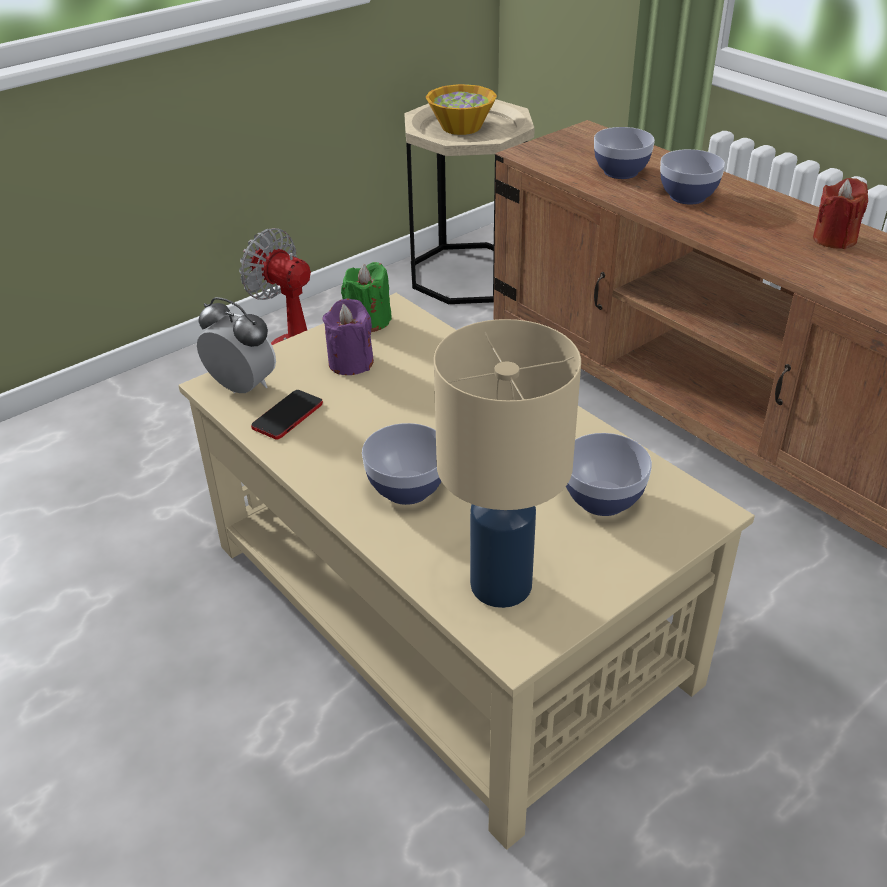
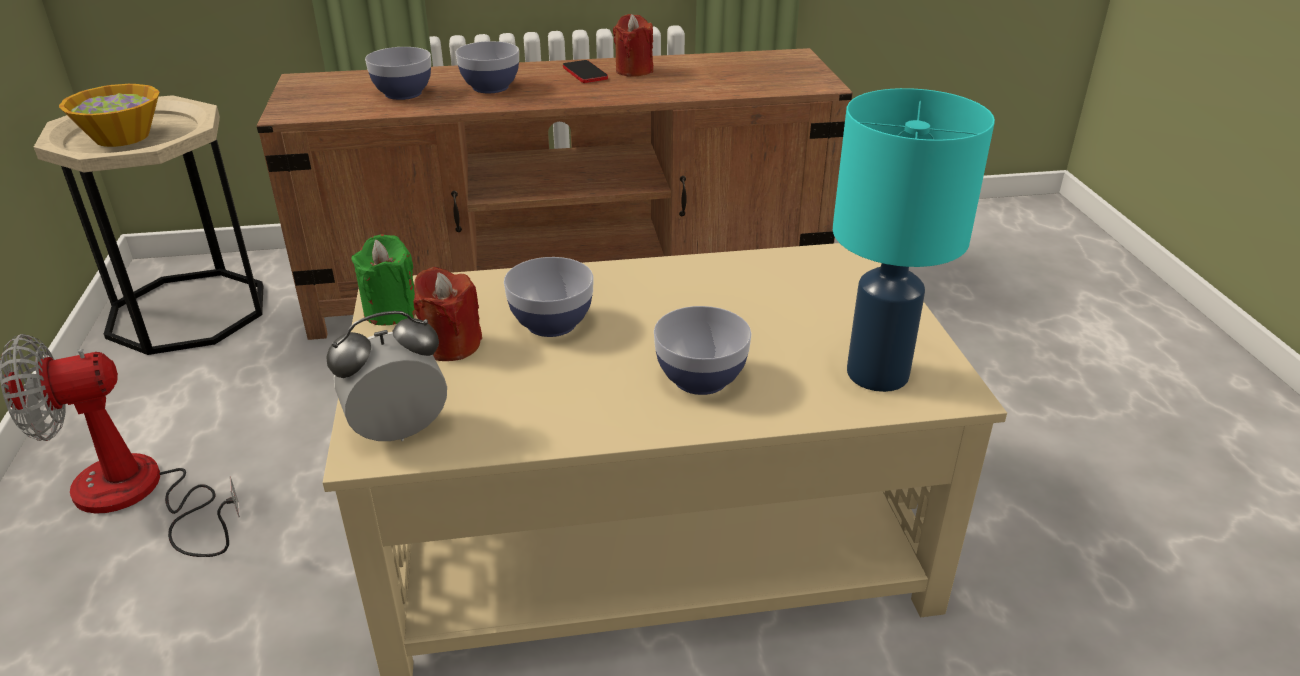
camera: 60 degrees left, 5 degrees down
phone [251,390,323,440] -> phone moved to [563,60,608,83]
purple candle [322,298,374,375] -> red candle [413,267,482,361]
beige table lamp [434,319,581,608] -> turquoise table lamp [833,88,995,392]
bowl [566,433,652,516] -> bowl moved to [504,257,593,337]

